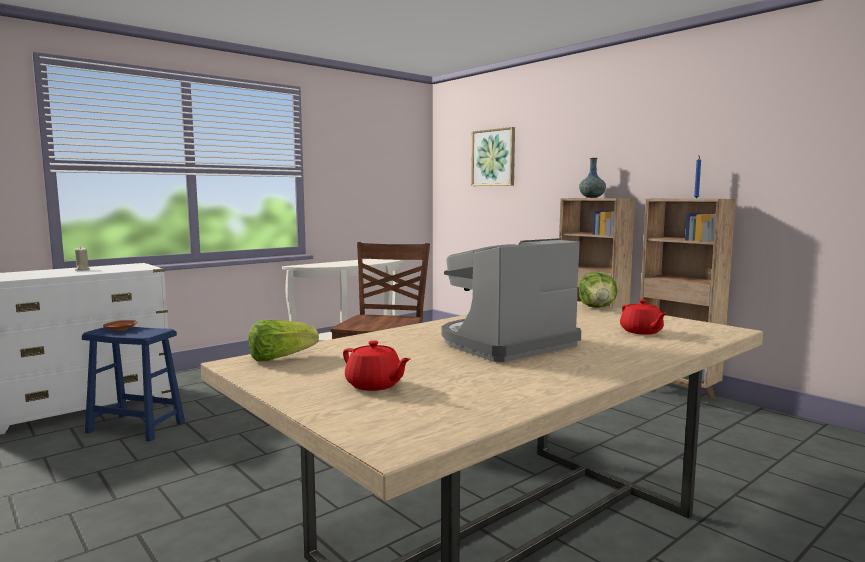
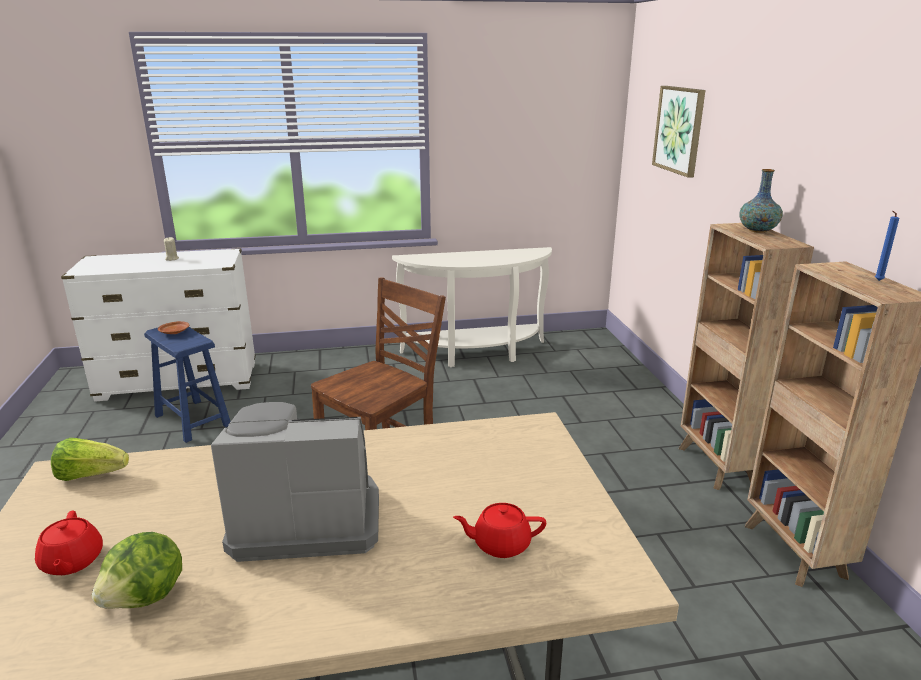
camera: 30 degrees right, 15 degrees up
lettuce [579,272,618,308] -> lettuce moved to [92,532,182,609]
red teapot [620,300,667,335] -> red teapot turned 75 degrees clockwise [453,503,546,558]

